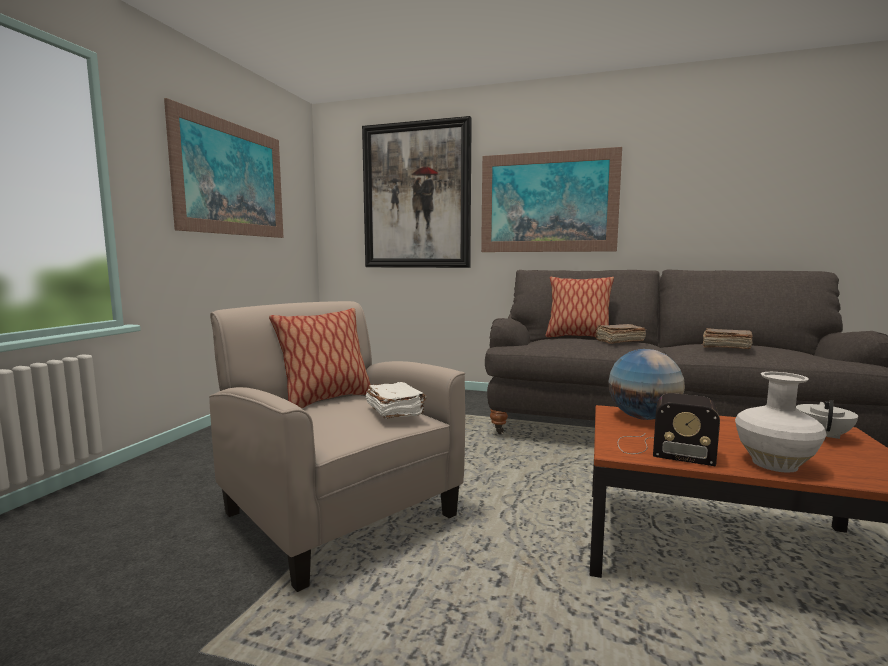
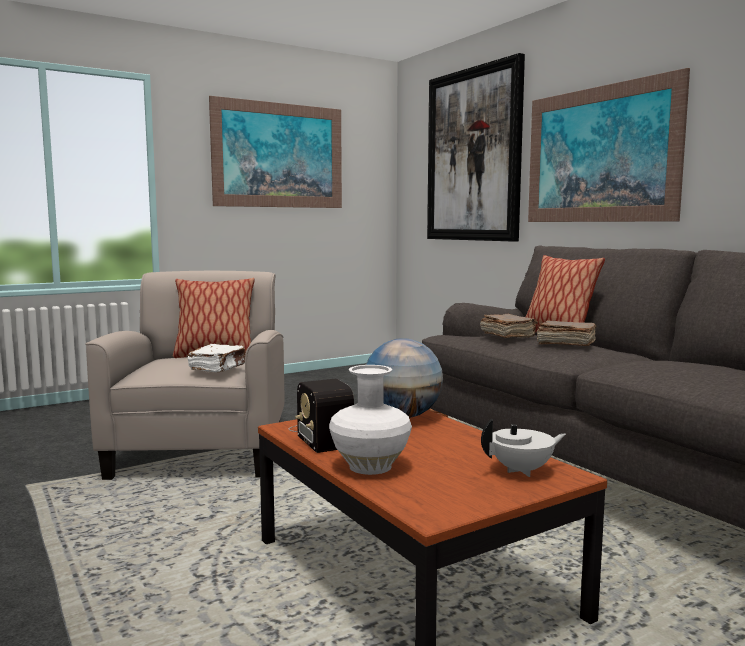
camera: 40 degrees right, 0 degrees up
brown book [702,328,753,349] -> brown book moved to [480,314,538,338]

